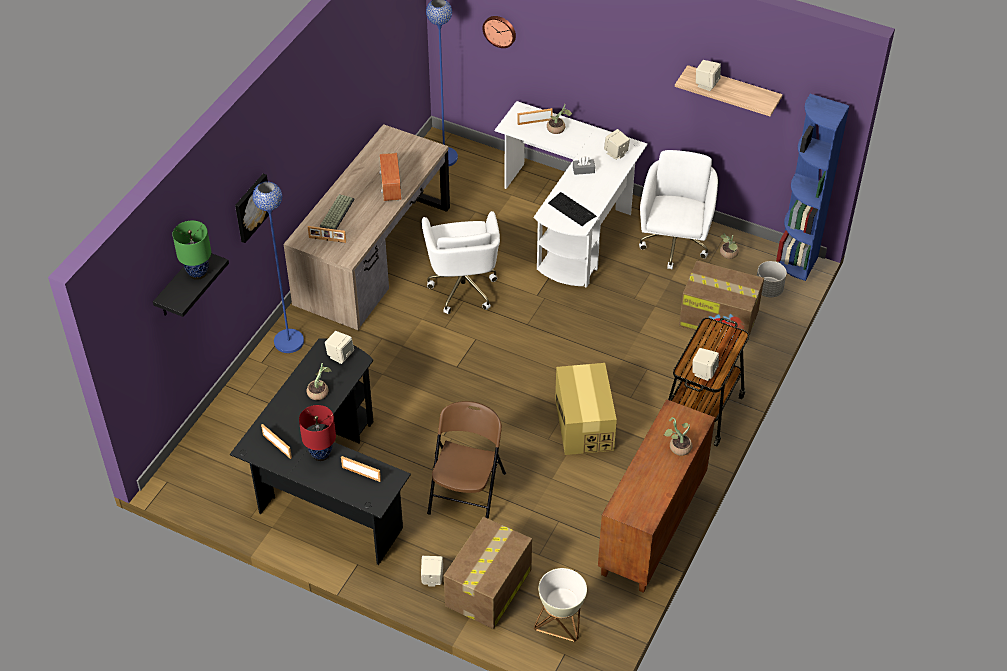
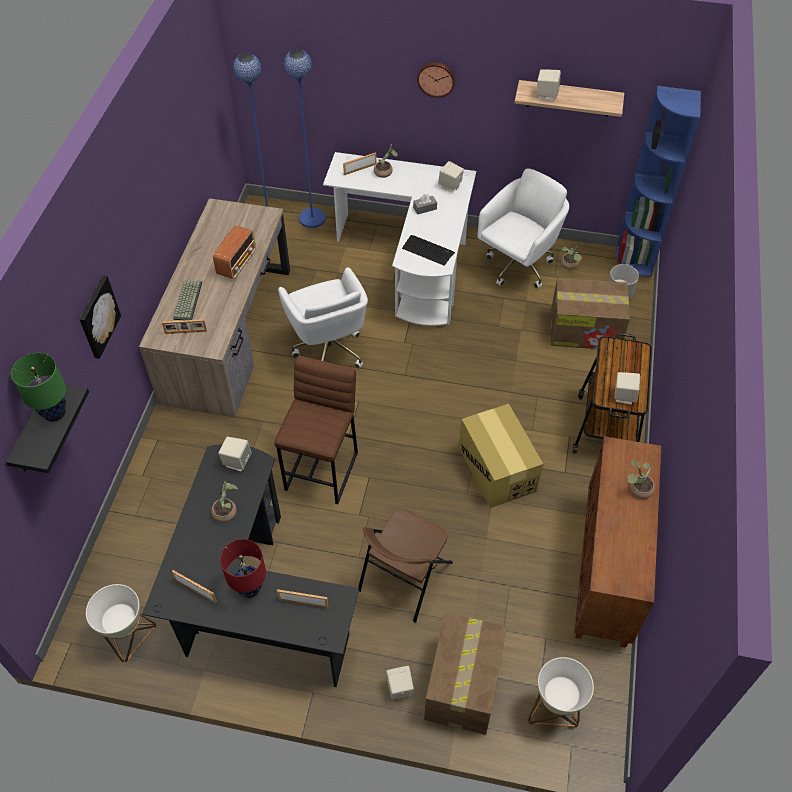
camera: 15 degrees left, 5 degrees up
blue floor lamp [253,181,304,353] -> blue floor lamp moved to [284,49,326,228]
radio [379,153,401,201] -> radio turned 135 degrees counterclockwise [213,225,256,279]
brown chair [427,401,506,519] -> brown chair turned 150 degrees counterclockwise [358,509,453,623]
wall clock [482,16,516,48] -> wall clock moved to [417,62,455,98]
white office chair [639,150,718,269] -> white office chair turned 45 degrees clockwise [478,168,569,288]
none -> planter [86,584,156,662]
none -> brown stool [274,356,358,504]

